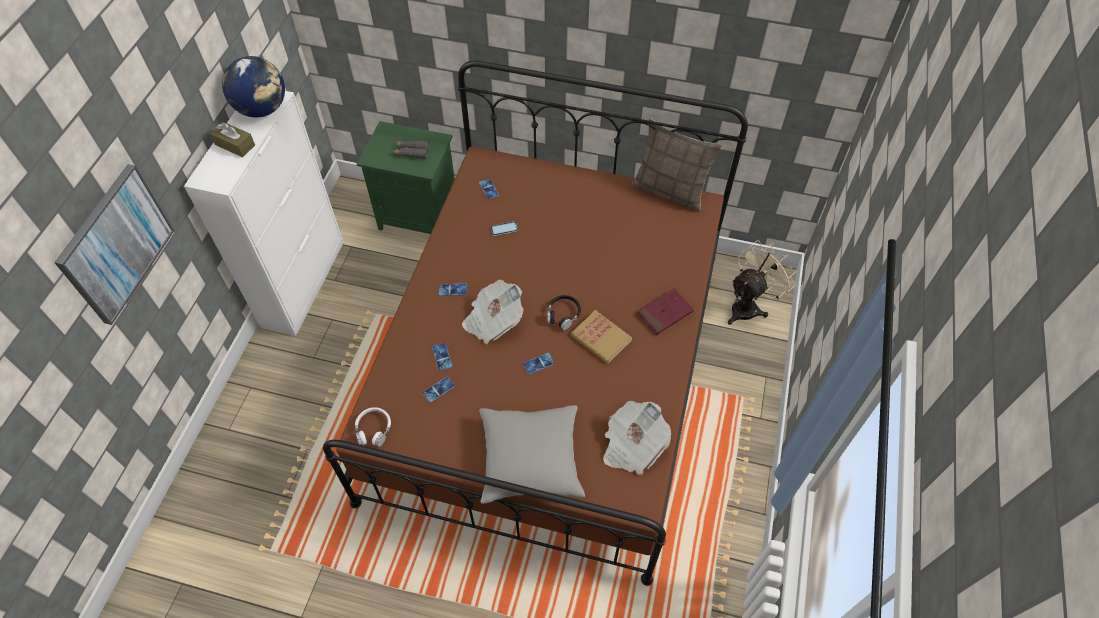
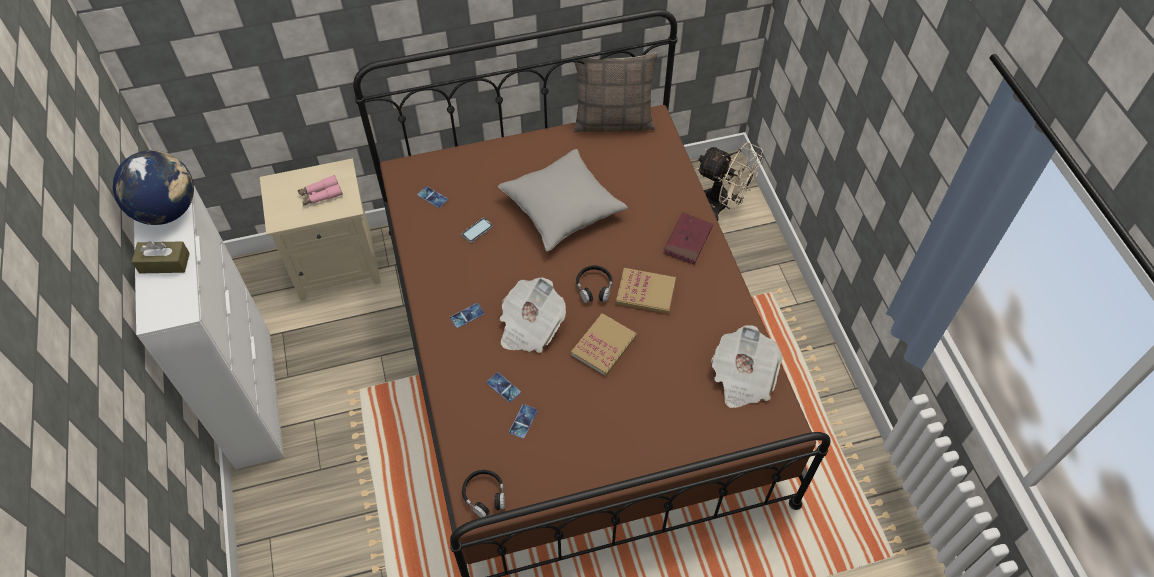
camera: 30 degrees left, 0 degrees up
picture [54,164,174,325] -> none
white headphones [355,407,391,447] -> black headphones [462,470,505,518]
green nightstand [357,121,455,234] -> beige nightstand [260,158,381,301]
grey binoculars [393,141,430,159] -> pink binoculars [298,175,343,205]
grey pillow [480,405,585,504] -> grey pillow moved to [498,149,628,252]
phone [523,353,555,374] -> book [571,313,637,376]
beige fan [728,240,796,325] -> beige fan turned 105 degrees clockwise [696,142,763,221]

